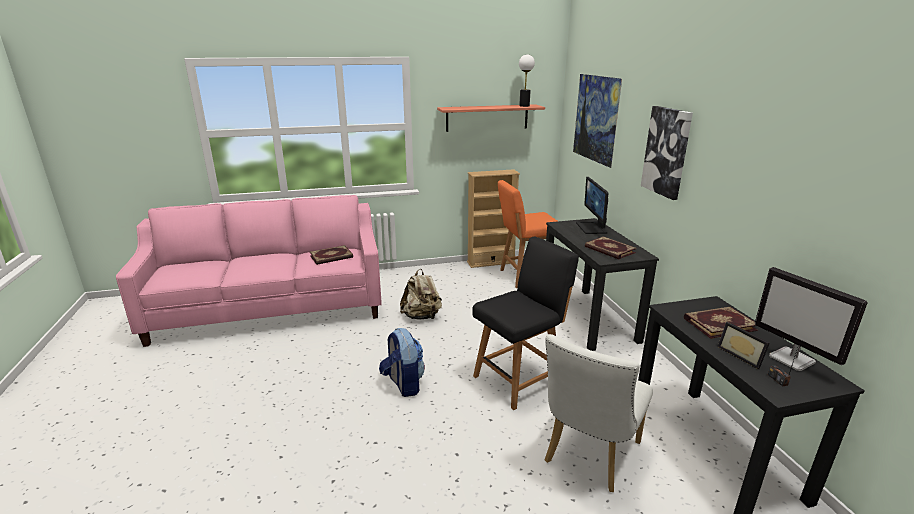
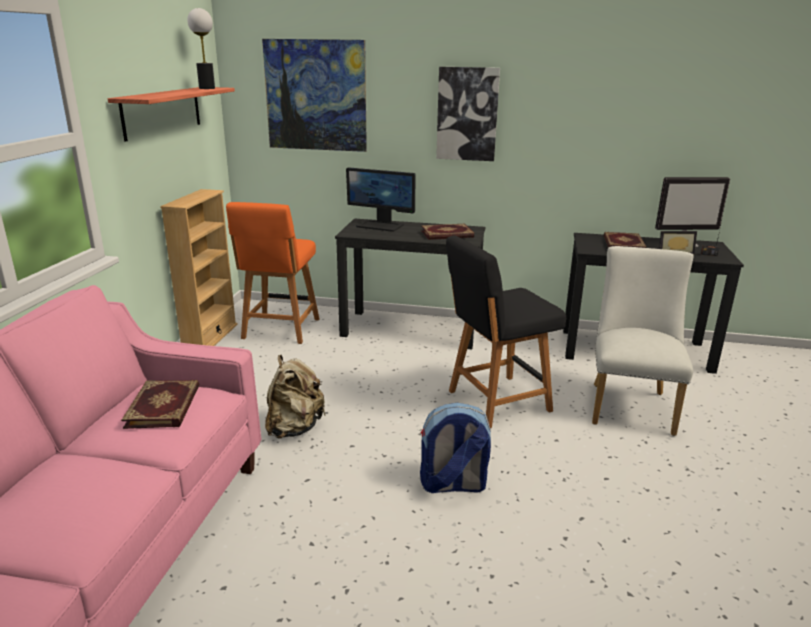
camera: 65 degrees left, 0 degrees up
black chair [473,236,579,410] -> black chair turned 105 degrees counterclockwise [446,236,566,428]
white chair [545,334,653,492] -> white chair turned 135 degrees counterclockwise [592,246,694,436]

